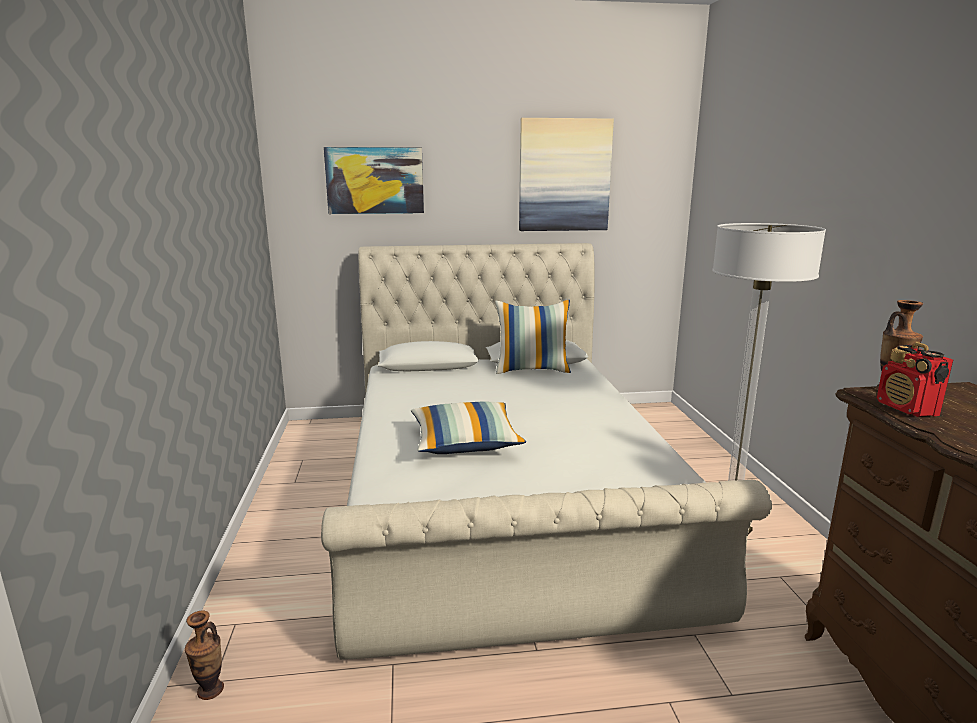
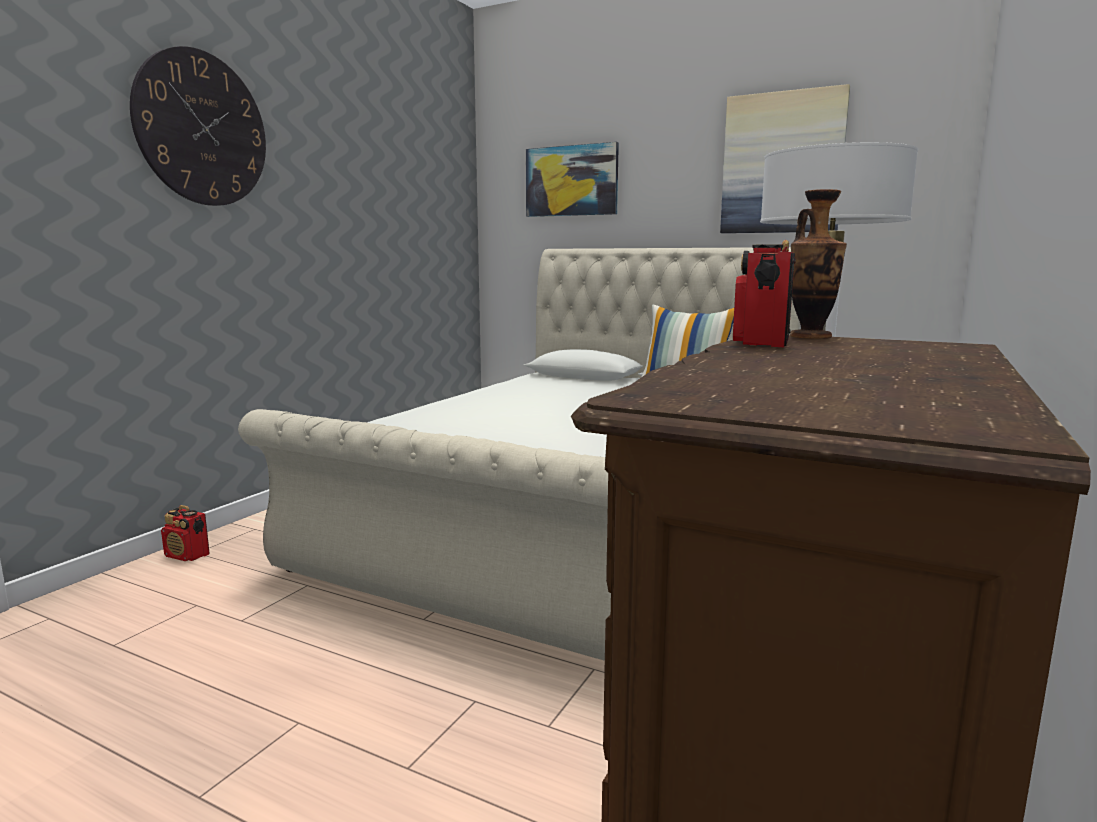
camera: 35 degrees right, 5 degrees down
vase [185,610,224,700] -> radio [161,505,210,561]
pillow [411,402,526,454] -> none
none -> wall clock [130,46,266,206]

